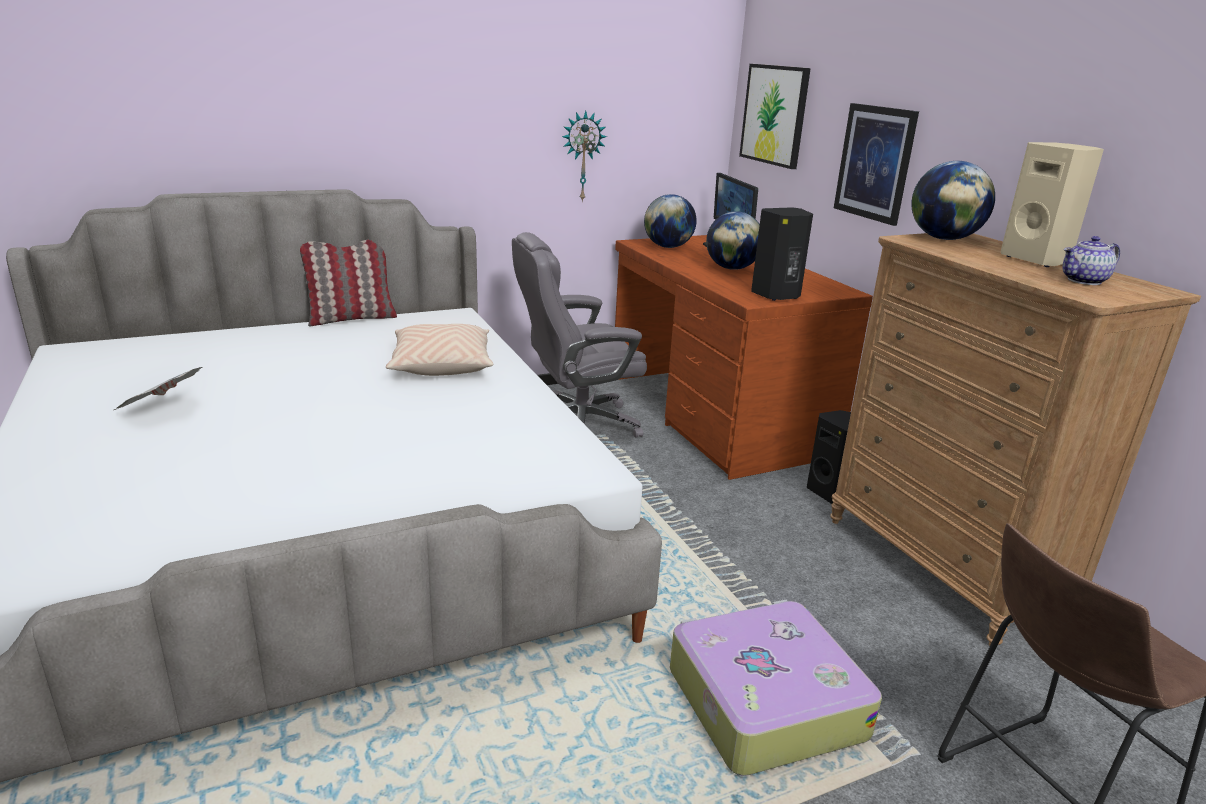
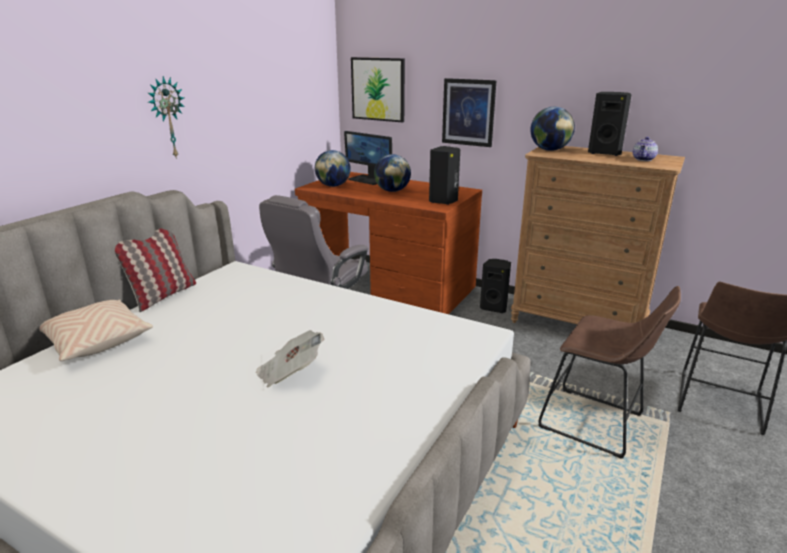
camera: 35 degrees left, 0 degrees up
newspaper [114,367,203,410] -> newspaper moved to [256,330,324,387]
beige pillow [386,324,494,376] -> beige pillow moved to [39,299,153,361]
wall clock [562,111,607,202] -> wall clock moved to [148,76,185,159]
suitcase [670,600,882,776] -> brown stool [538,286,681,459]
beige speaker [1001,142,1104,267] -> black speaker [588,92,631,156]

